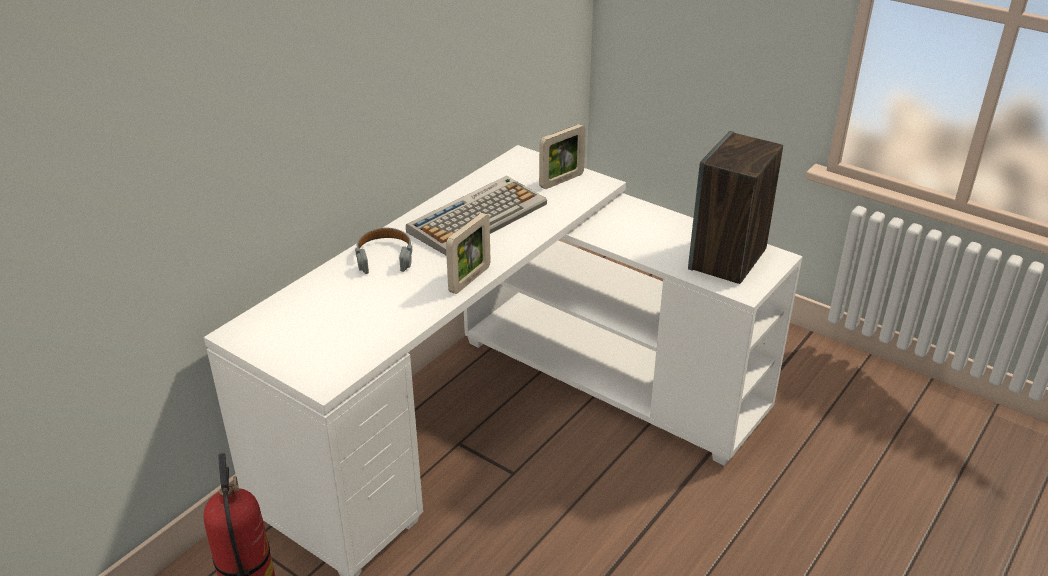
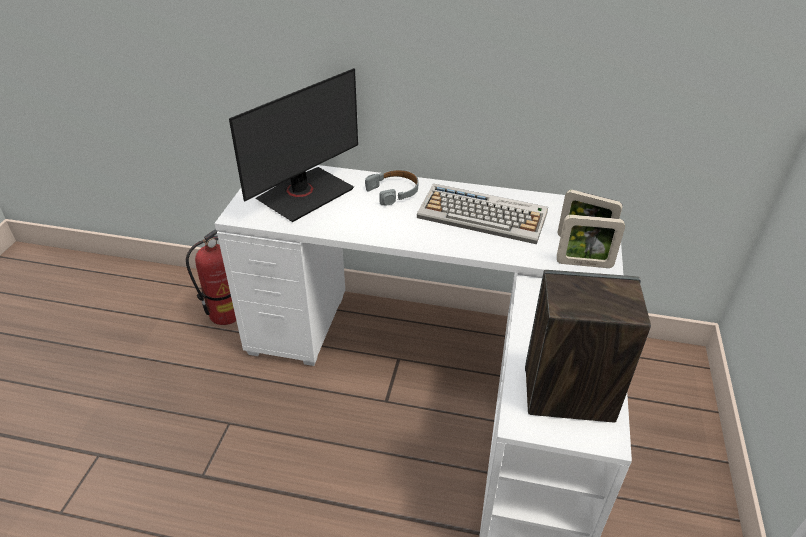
camera: 65 degrees right, 5 degrees up
picture frame [446,213,491,294] -> picture frame moved to [557,215,625,268]
none -> monitor [229,68,358,222]

